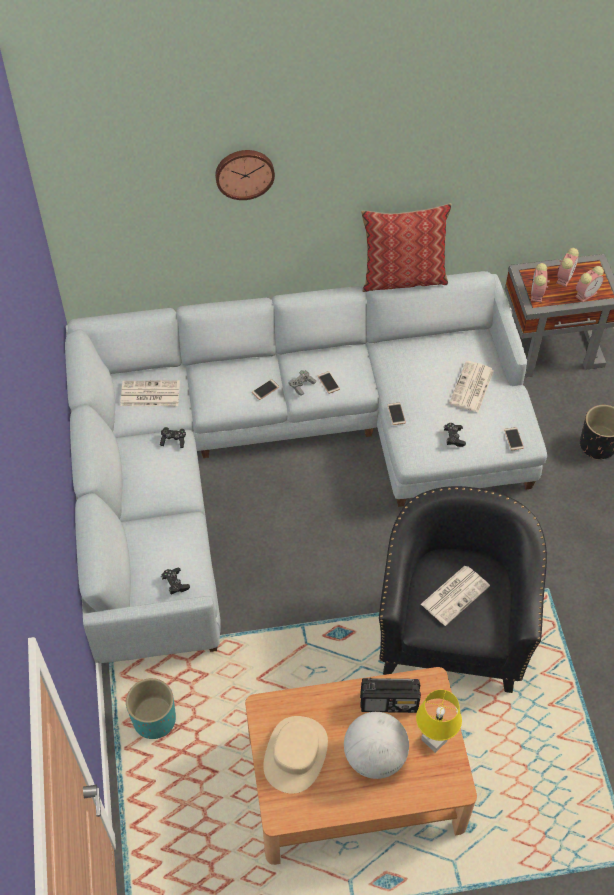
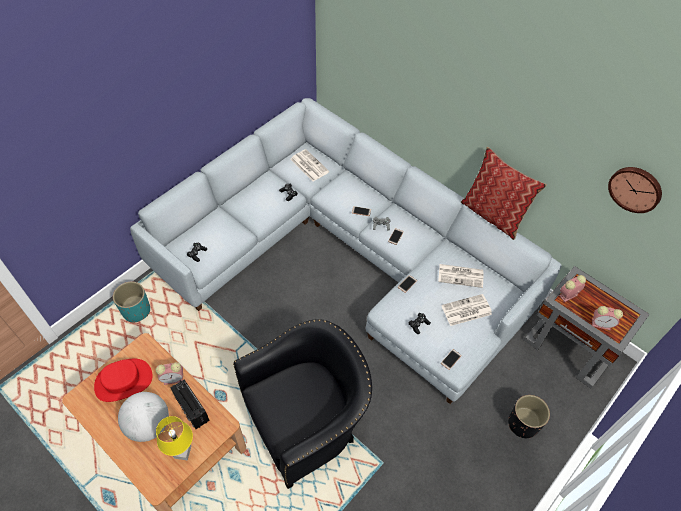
camera: 50 degrees right, 0 degrees up
wall clock [215,150,275,200] -> wall clock moved to [608,167,662,213]
beige hat [263,716,328,794] -> red hat [94,358,153,402]
newspaper [421,566,490,626] -> newspaper moved to [438,264,483,288]
alarm clock [556,248,579,287] -> alarm clock moved to [156,362,183,385]

